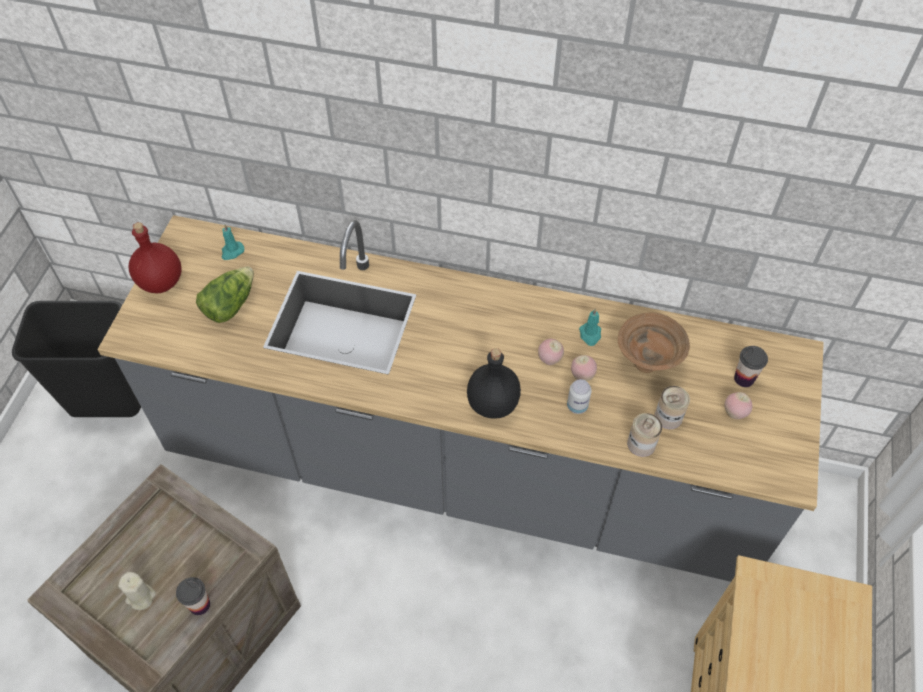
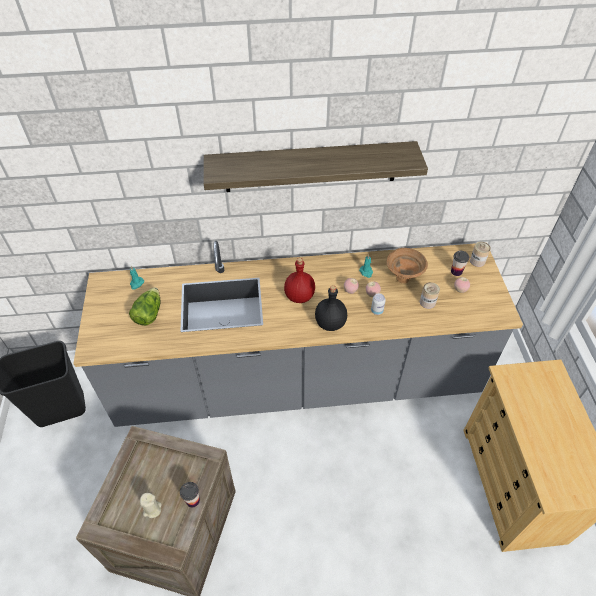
camera: 20 degrees left, 5 degrees down
red bottle [129,222,182,294] -> red bottle moved to [284,258,315,303]
can [627,413,662,457] -> can moved to [470,242,491,267]
none -> shelf [203,141,428,192]

